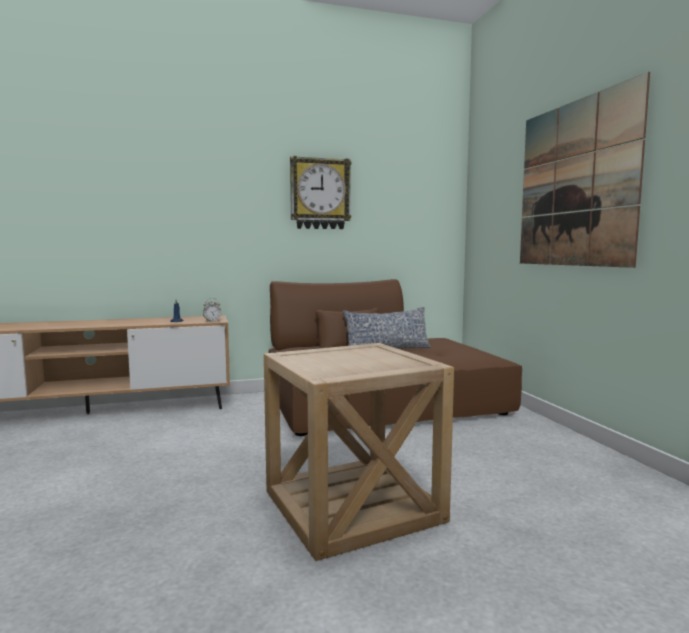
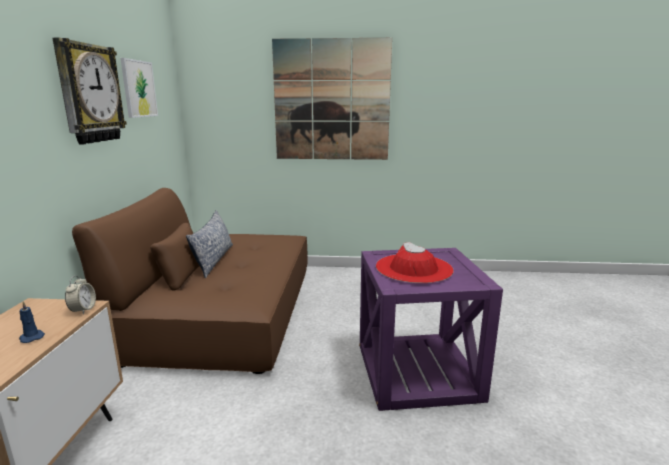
camera: 70 degrees left, 10 degrees up
beige side table [264,343,454,561] -> purple side table [359,248,503,411]
none -> picture [120,58,158,118]
none -> red hat [376,242,454,283]

